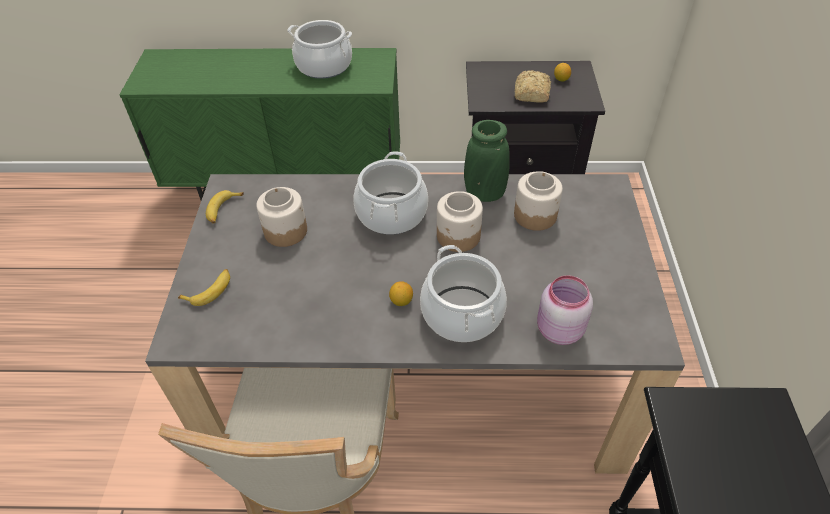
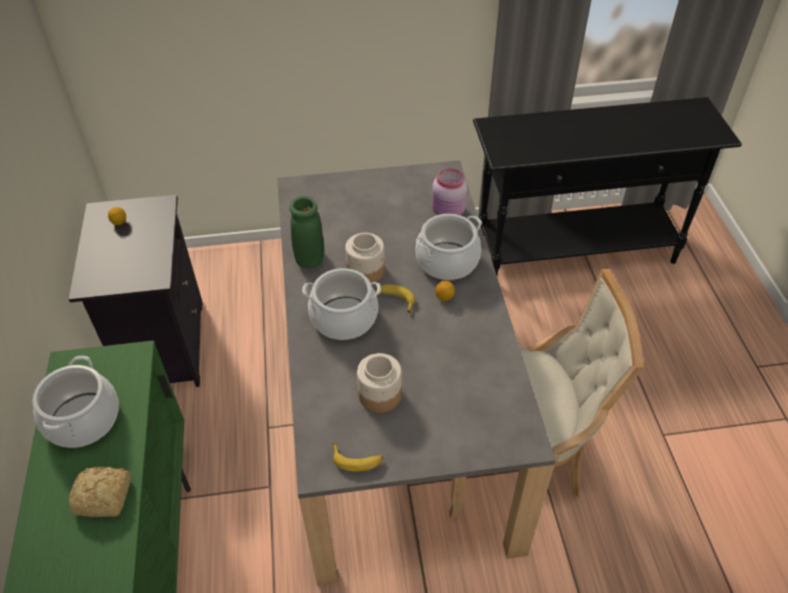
camera: 100 degrees left, 0 degrees up
banana [178,269,230,306] -> banana moved to [376,284,415,313]
jar [514,171,563,231] -> none
bread [515,70,551,103] -> bread moved to [69,467,130,517]

